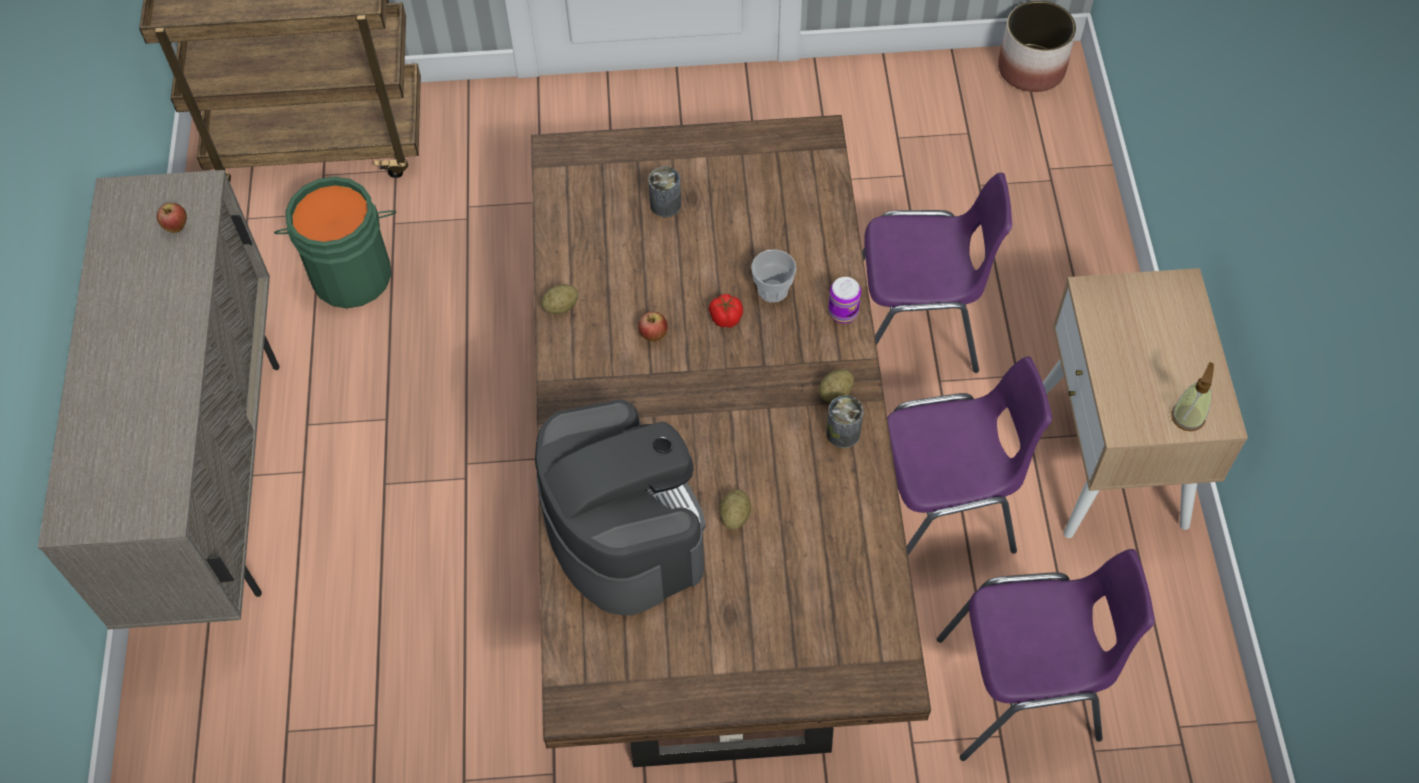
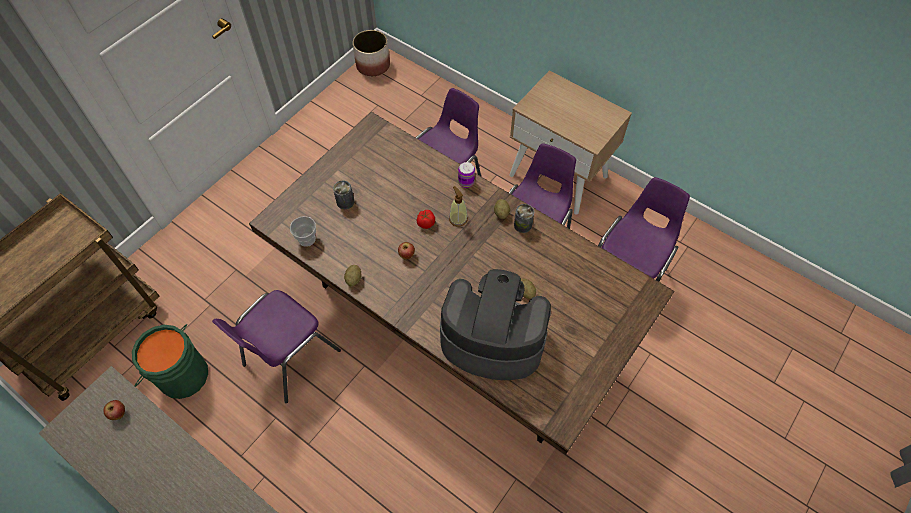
camera: 50 degrees left, 0 degrees up
cup [751,249,797,303] -> cup moved to [290,216,316,247]
soap dispenser [1171,362,1214,431] -> soap dispenser moved to [449,186,468,227]
none -> purple chair [212,290,341,403]

